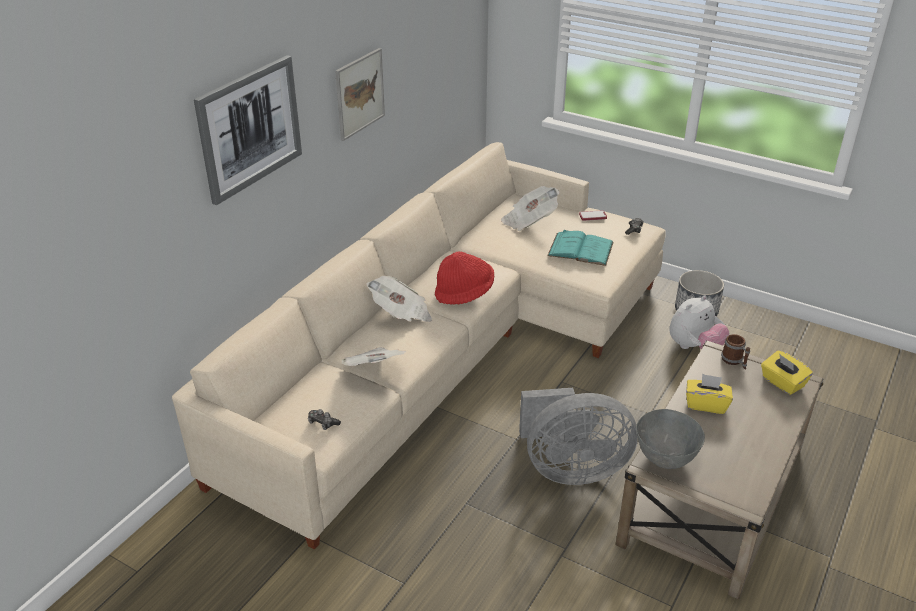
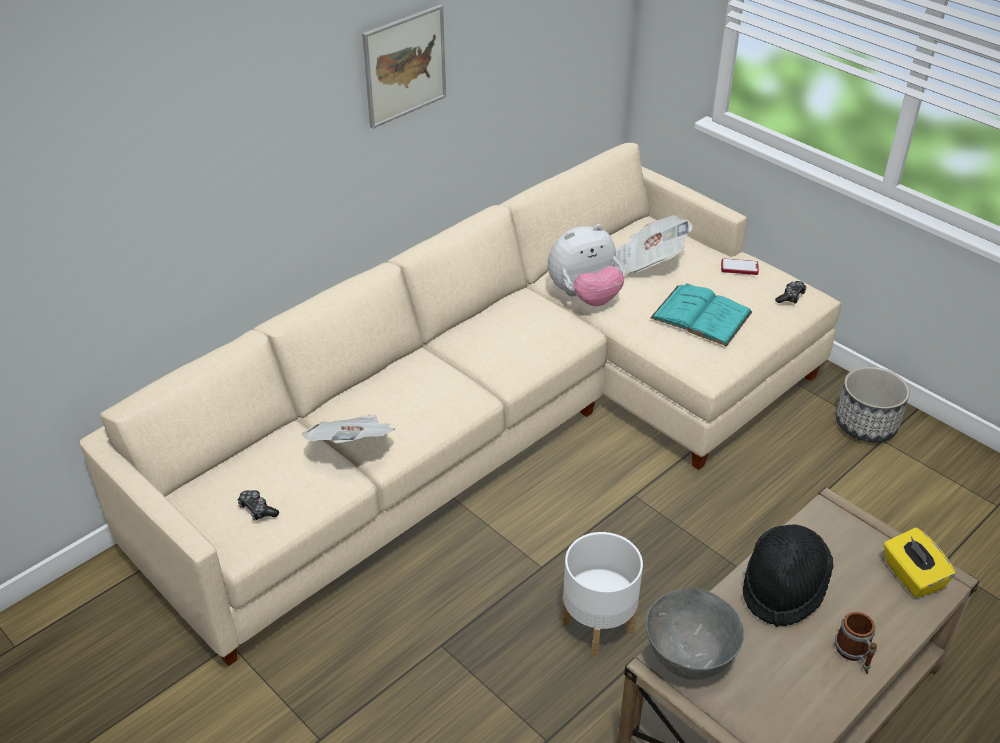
camera: 15 degrees right, 5 degrees up
picture [194,55,302,205] -> none
newspaper [366,276,432,322] -> none
red hat [435,251,494,305] -> none
grey fan [519,388,638,485] -> white planter [561,532,643,657]
plush toy [669,295,729,349] -> plush toy moved to [548,224,624,306]
yellow tissue box [686,374,733,414] -> black hat [743,524,833,627]
mug [721,334,750,370] -> mug moved to [835,612,877,674]

